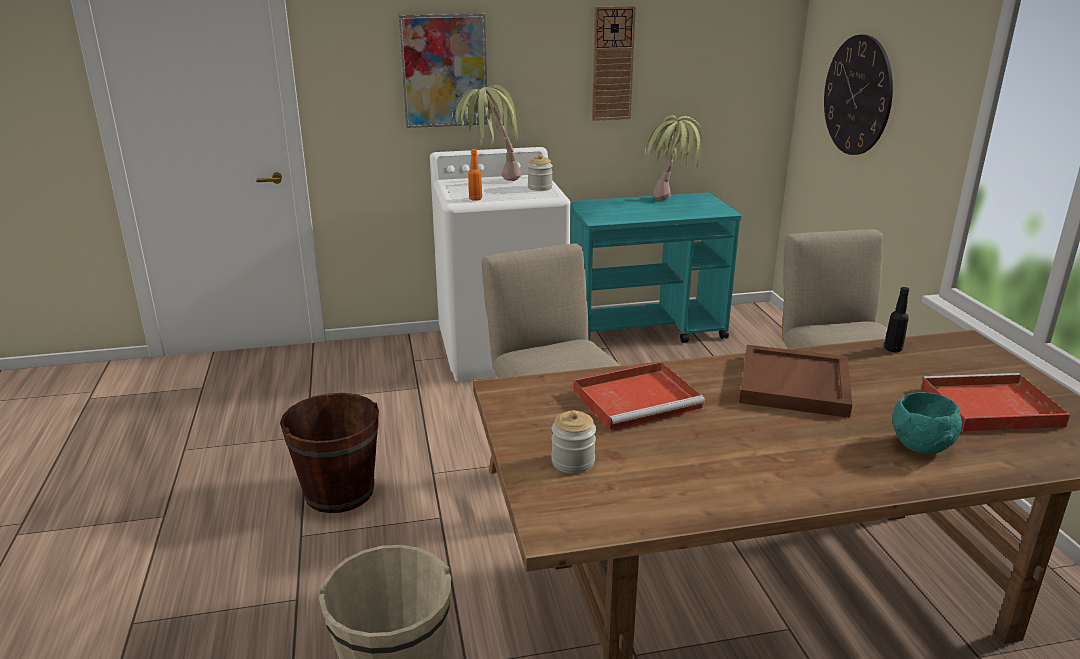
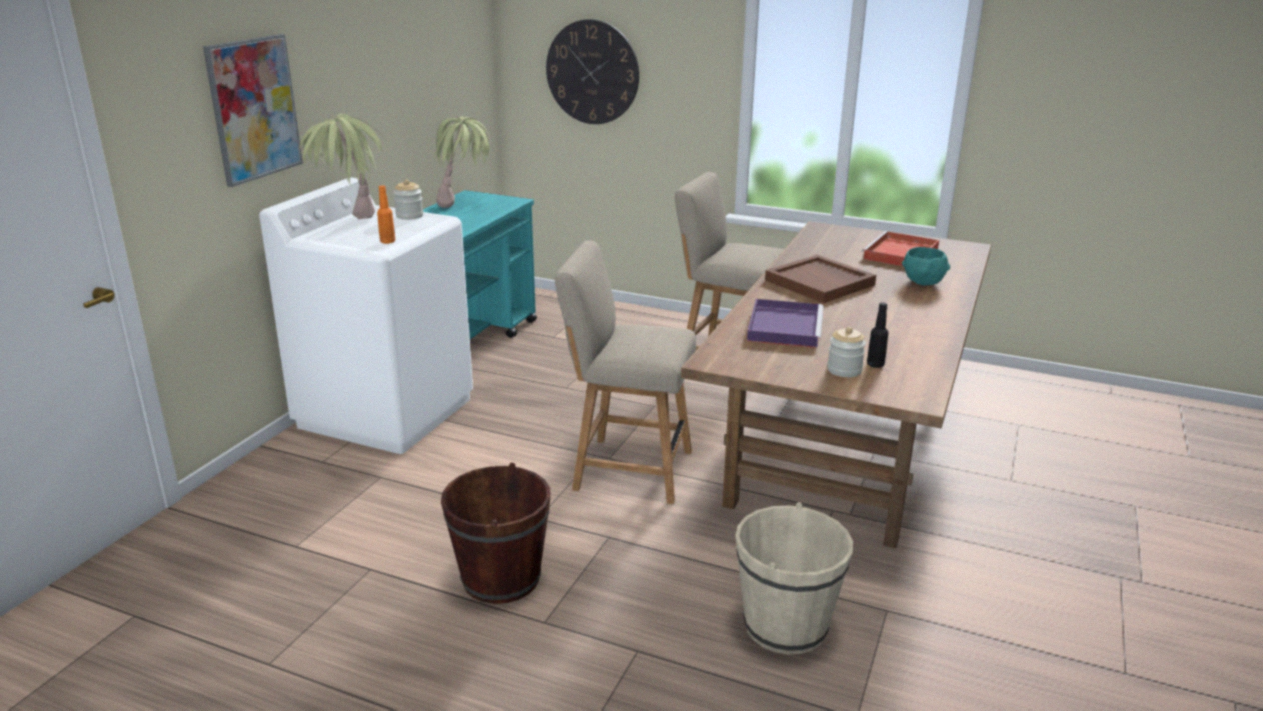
camera: 55 degrees left, 0 degrees up
red tray [573,361,705,432] -> purple tray [747,299,824,348]
wall clock [592,6,636,121] -> none
black bottle [884,287,909,352] -> black bottle moved to [867,302,889,368]

